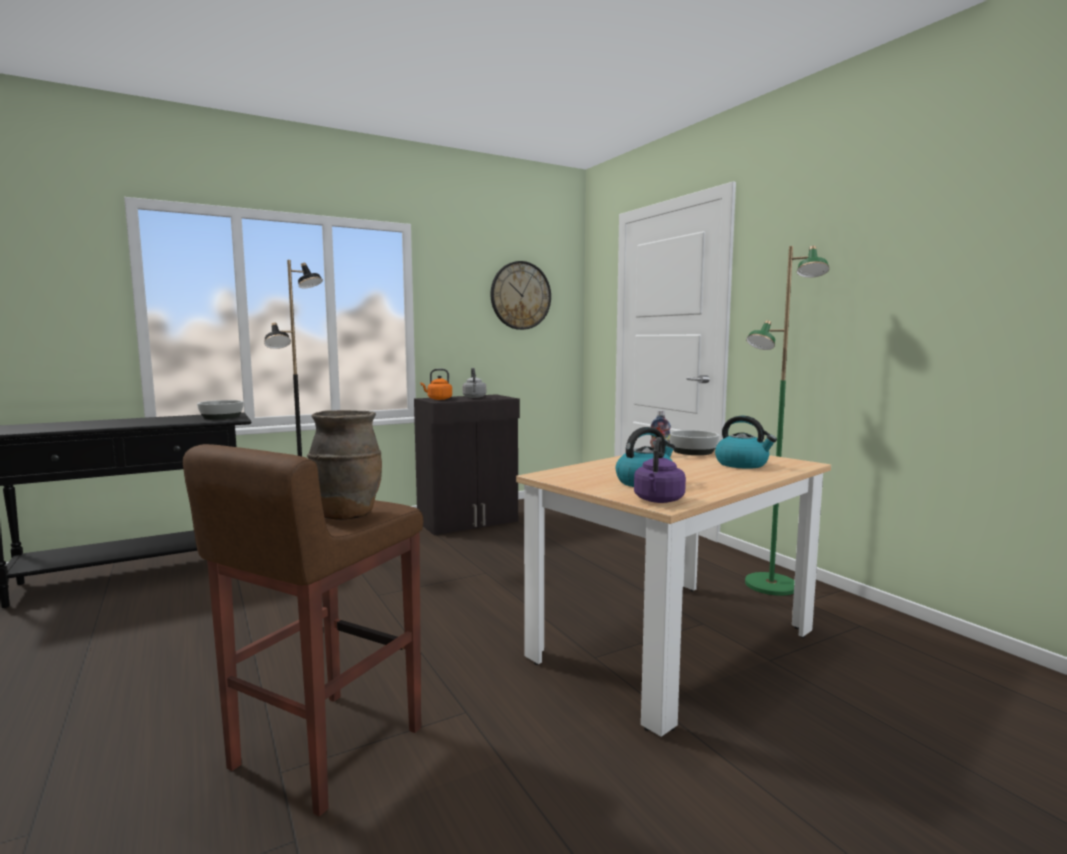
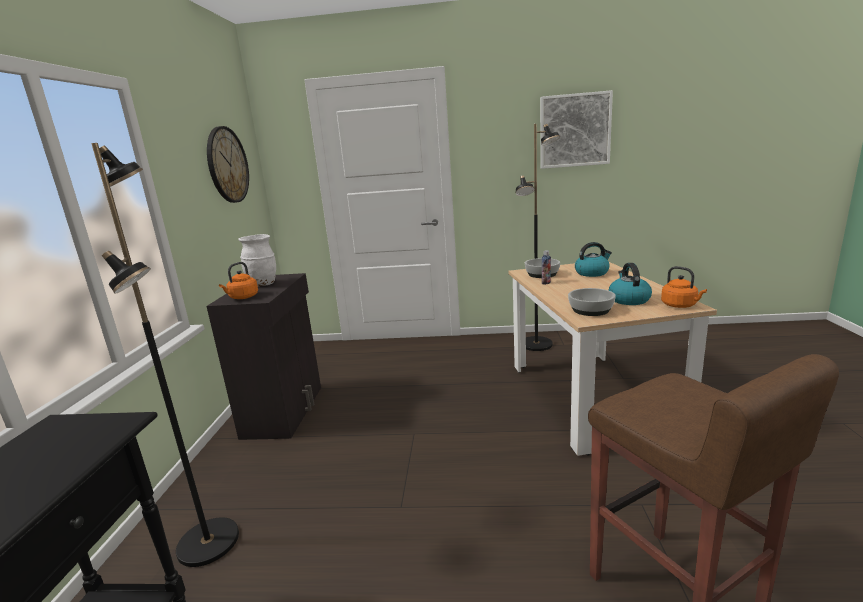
camera: 55 degrees left, 10 degrees up
bowl [197,400,244,419] -> bowl moved to [568,288,616,316]
brown vase [307,410,382,520] -> none
grey kettle [462,368,486,398] -> white vase [238,234,276,287]
purple kettle [634,437,686,503] -> orange kettle [661,266,707,308]
green floor lamp [745,246,829,596] -> black floor lamp [516,124,560,351]
none -> picture [540,90,613,169]

